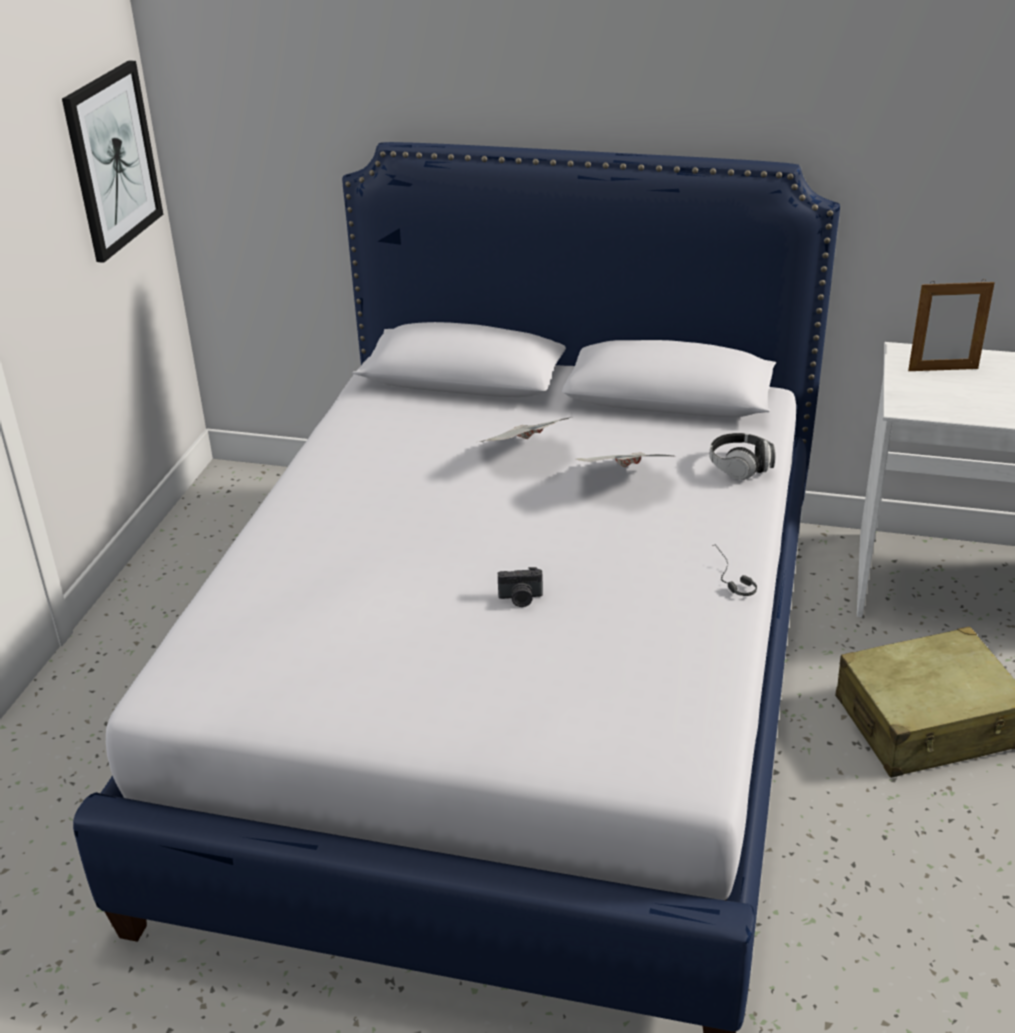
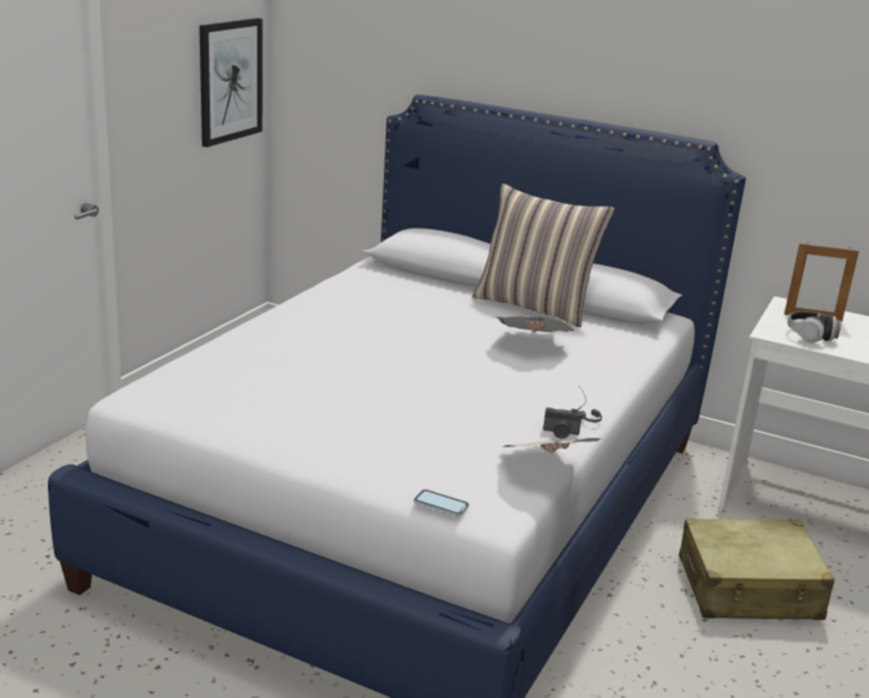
camera: 10 degrees right, 10 degrees down
newspaper [479,417,572,442] -> newspaper moved to [503,438,601,453]
camera [498,567,543,607] -> camera moved to [543,408,582,439]
headphones [709,433,775,480] -> headphones moved to [787,311,841,342]
none -> phone [414,489,469,516]
none -> pillow [472,183,615,327]

